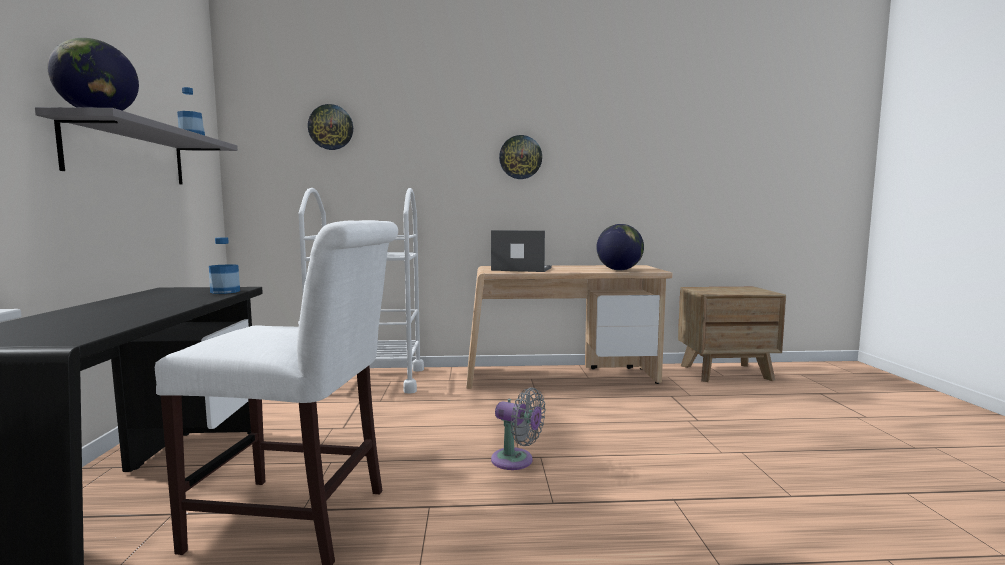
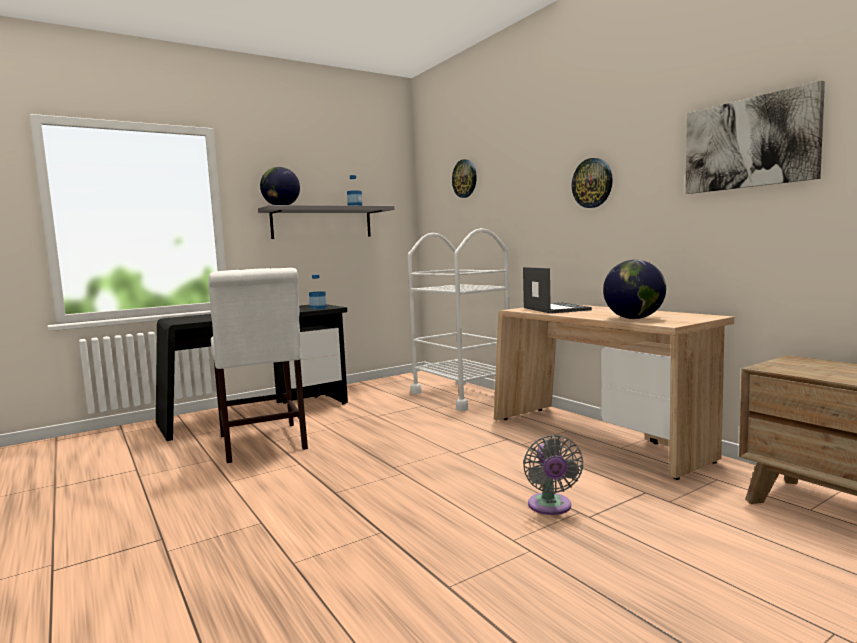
camera: 60 degrees right, 0 degrees up
grey fan [491,387,546,470] -> grey fan moved to [523,435,583,515]
none -> picture [685,81,825,194]

